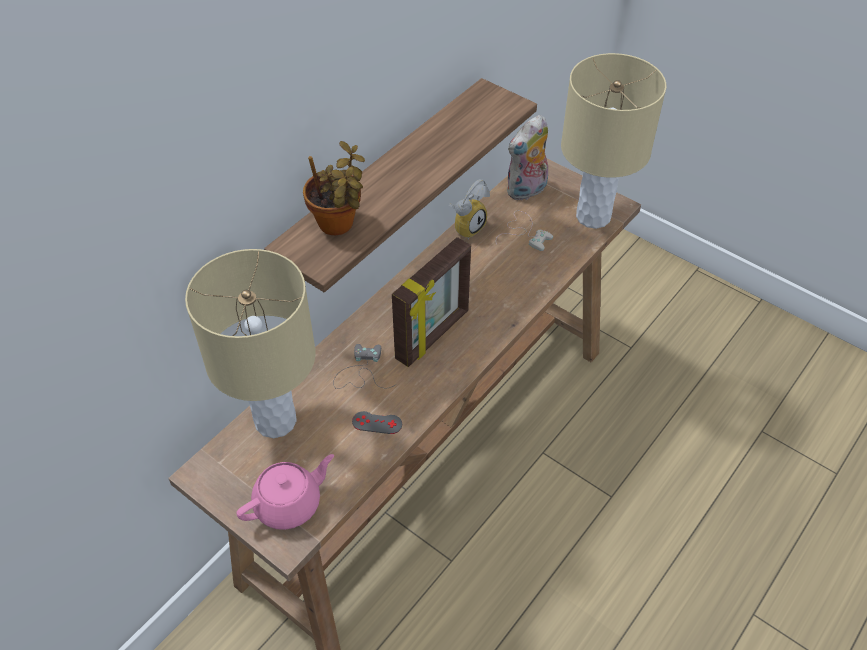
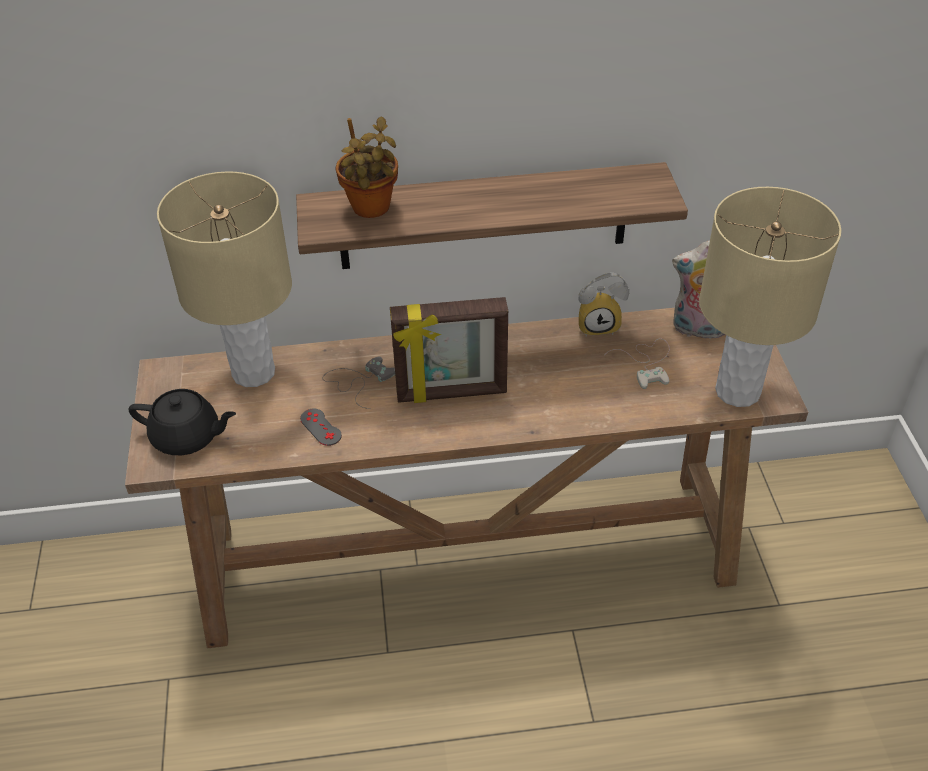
camera: 45 degrees right, 5 degrees down
pink teapot [237,454,334,530] -> black teapot [129,389,236,455]

